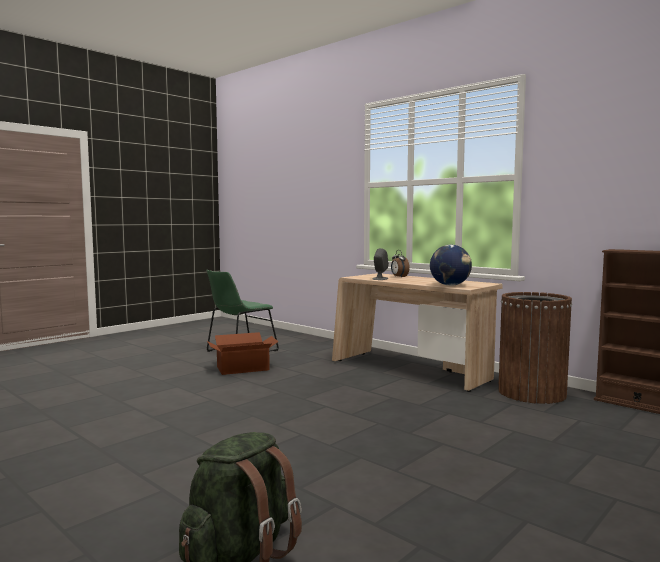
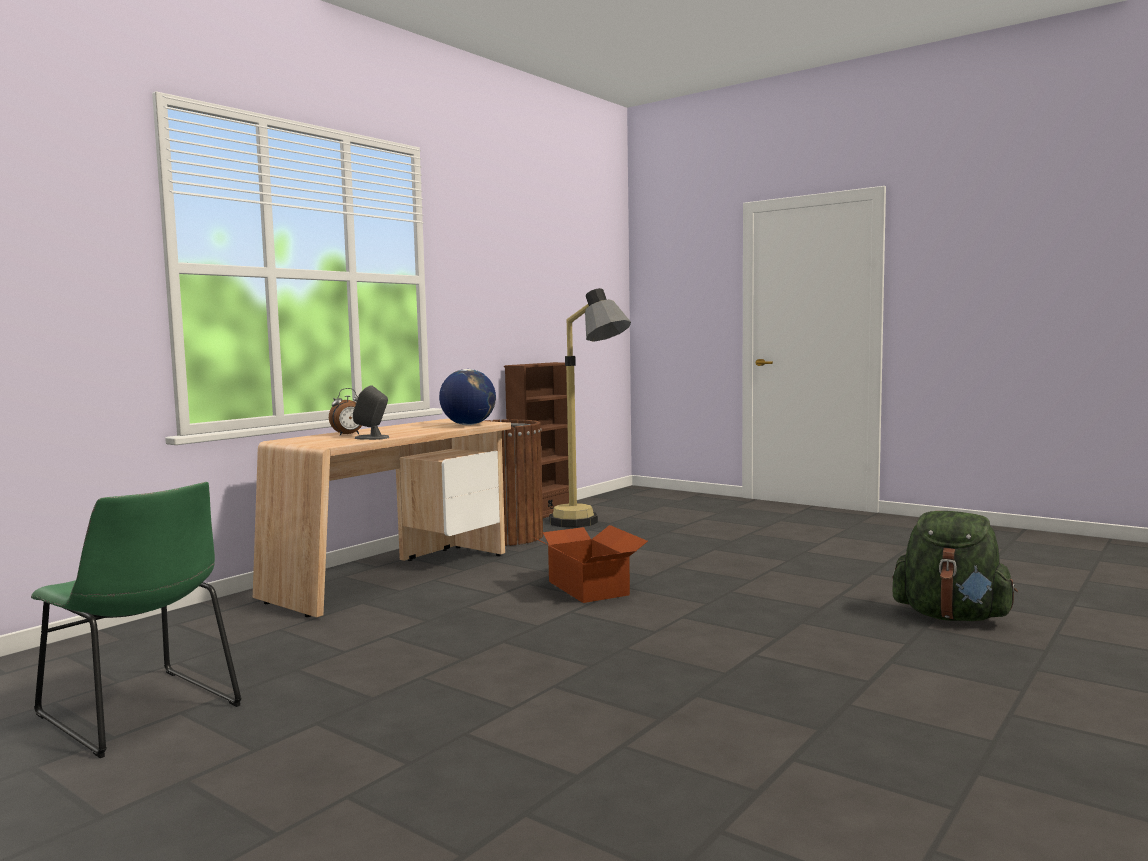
camera: 95 degrees left, 0 degrees up
cardboard box [207,332,278,375] -> cardboard box moved to [531,525,648,603]
none -> floor lamp [549,288,631,528]

